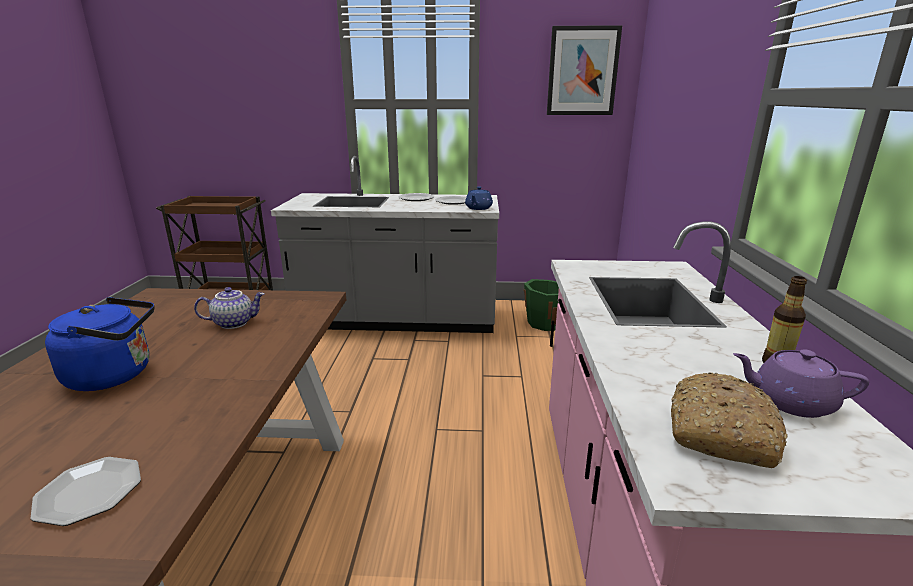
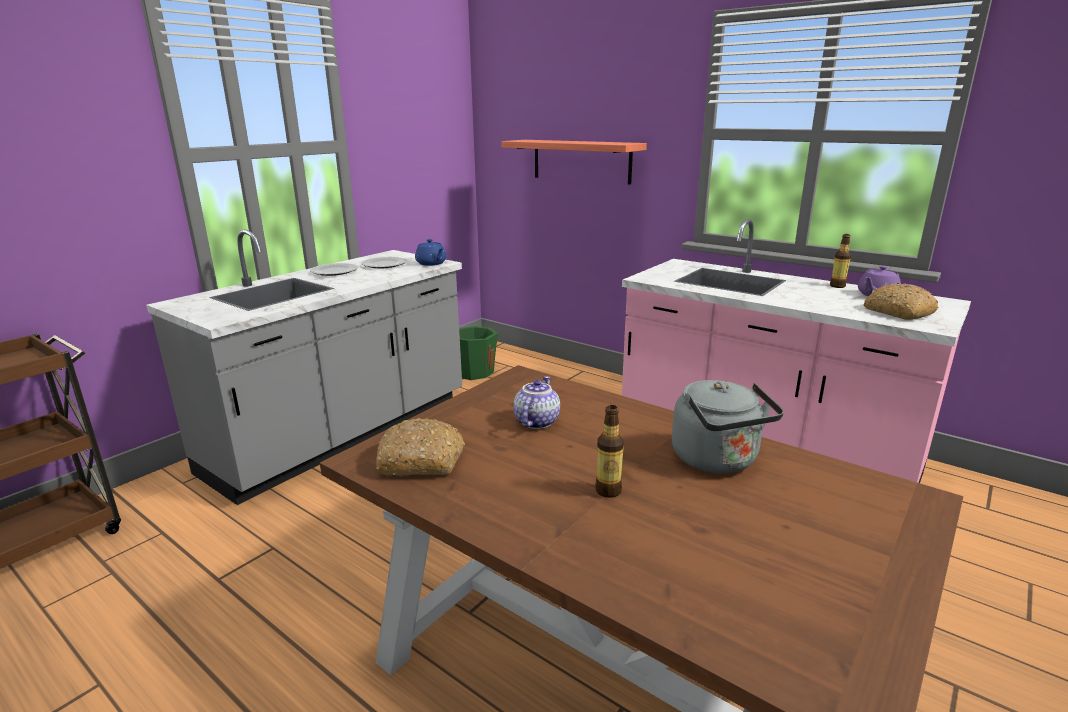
camera: 55 degrees left, 0 degrees up
plate [30,457,141,526] -> none
blue kettle [45,297,154,391] -> bottle [595,405,624,498]
picture [547,25,622,115] -> none
none -> bread [376,418,465,475]
none -> shelf [501,140,647,185]
none -> grey kettle [672,380,784,474]

